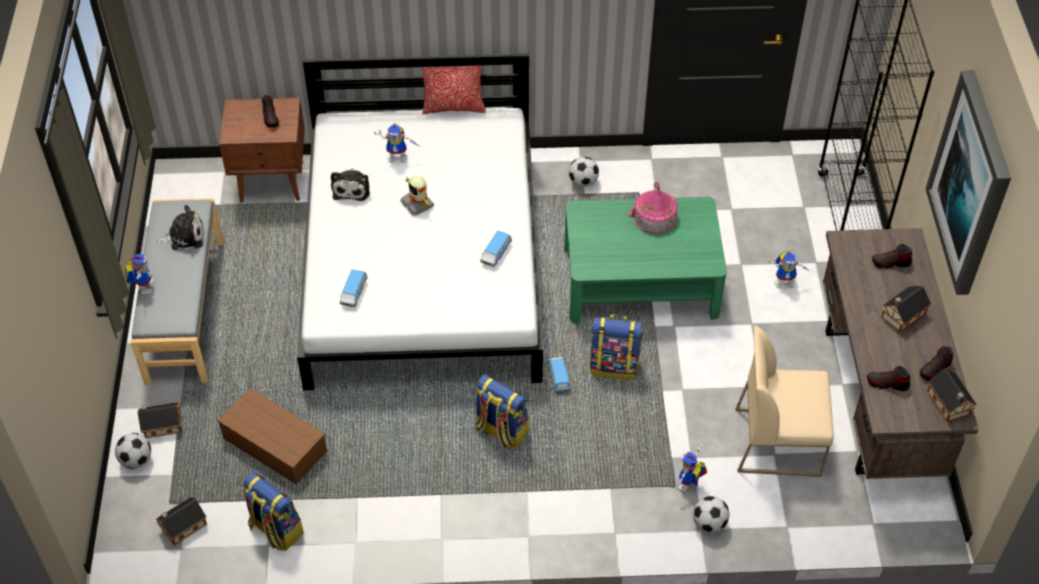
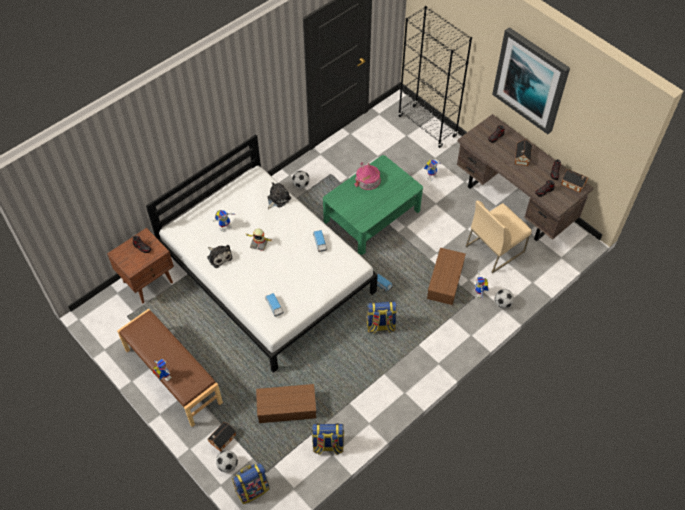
camera: 40 degrees left, 5 degrees up
grey bench [130,198,224,385] -> brown bench [117,309,223,427]
plush toy [156,205,203,251] -> plush toy moved to [267,182,291,210]
toy house [156,497,207,545] -> none
pillow [422,65,486,114] -> none
backpack [590,315,643,379] -> backpack moved to [232,463,269,504]
none -> brown storage box [427,248,466,305]

